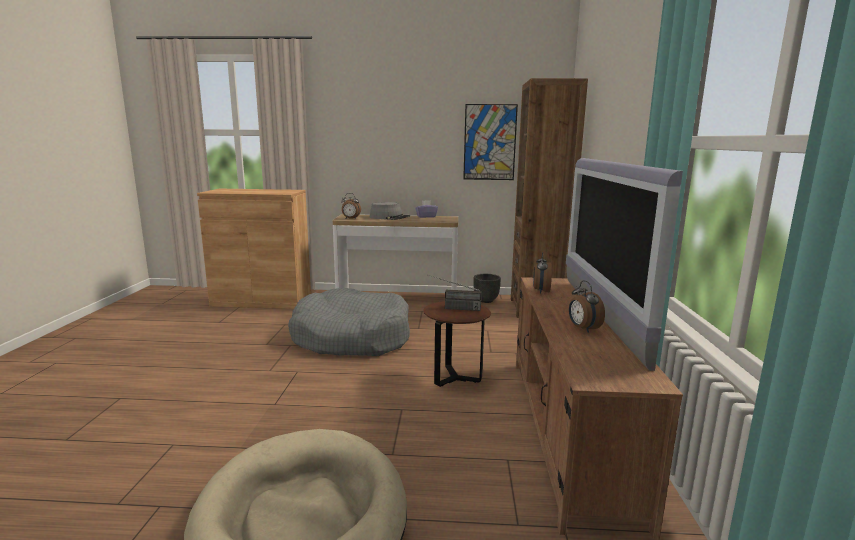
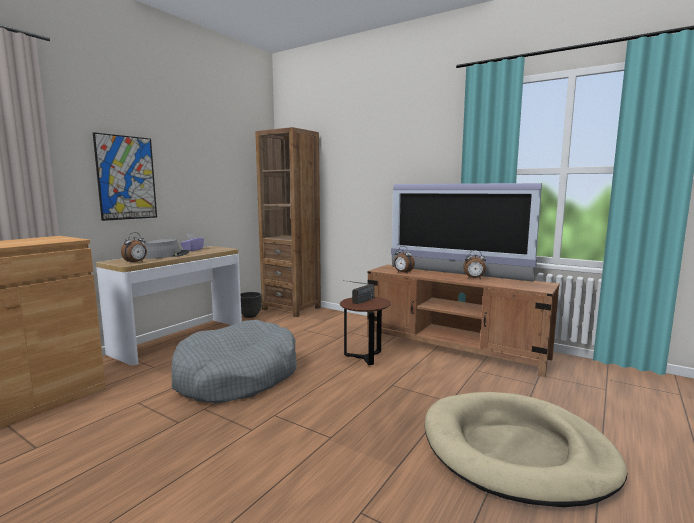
camera: 60 degrees left, 5 degrees down
picture [463,104,518,180] -> picture moved to [93,132,157,221]

